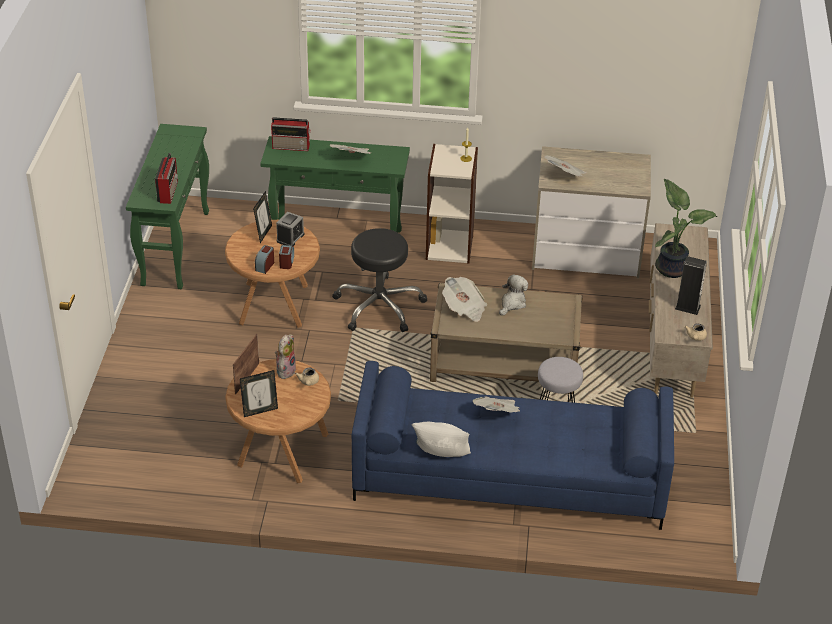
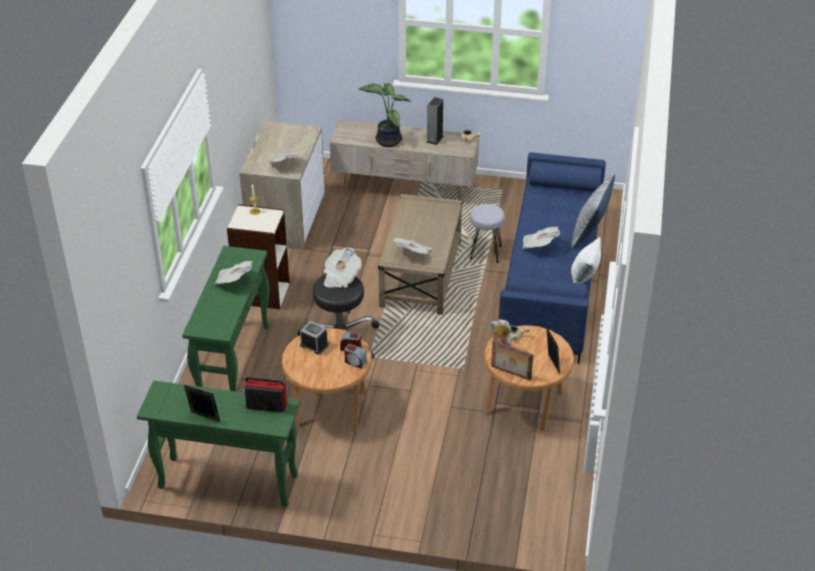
camera: 85 degrees left, 0 degrees up
picture frame [253,191,272,243] -> picture frame moved to [184,385,220,421]
radio [271,117,311,151] -> none
plush toy [499,274,528,316] -> none
none -> newspaper [323,247,362,288]
none -> pillow [571,174,615,248]

